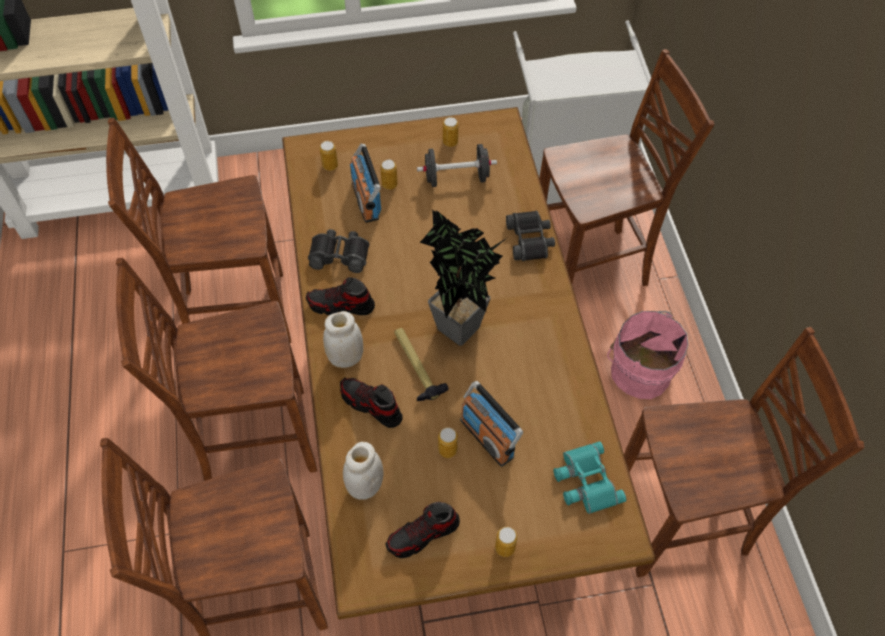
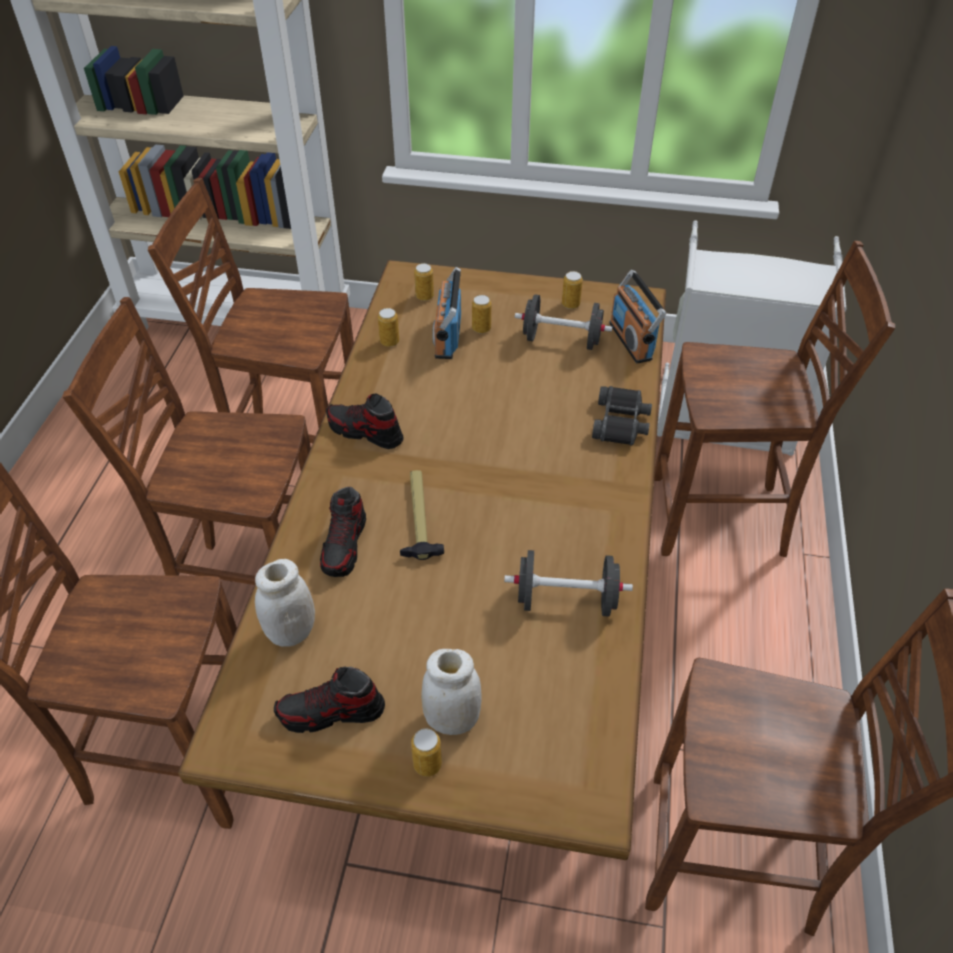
camera: 20 degrees right, 10 degrees down
black binoculars [308,229,370,273] -> none
white jar [323,311,363,368] -> white jar moved to [421,649,482,735]
shoe [340,378,403,428] -> shoe turned 135 degrees counterclockwise [320,487,366,577]
potted plant [420,210,507,346] -> none
can [438,428,458,458] -> can moved to [378,308,399,347]
radio [460,381,523,467] -> radio moved to [610,270,666,364]
turquoise binoculars [553,441,626,514] -> none
pink bucket [607,311,688,399] -> none
none -> black dumbbell [504,550,633,617]

